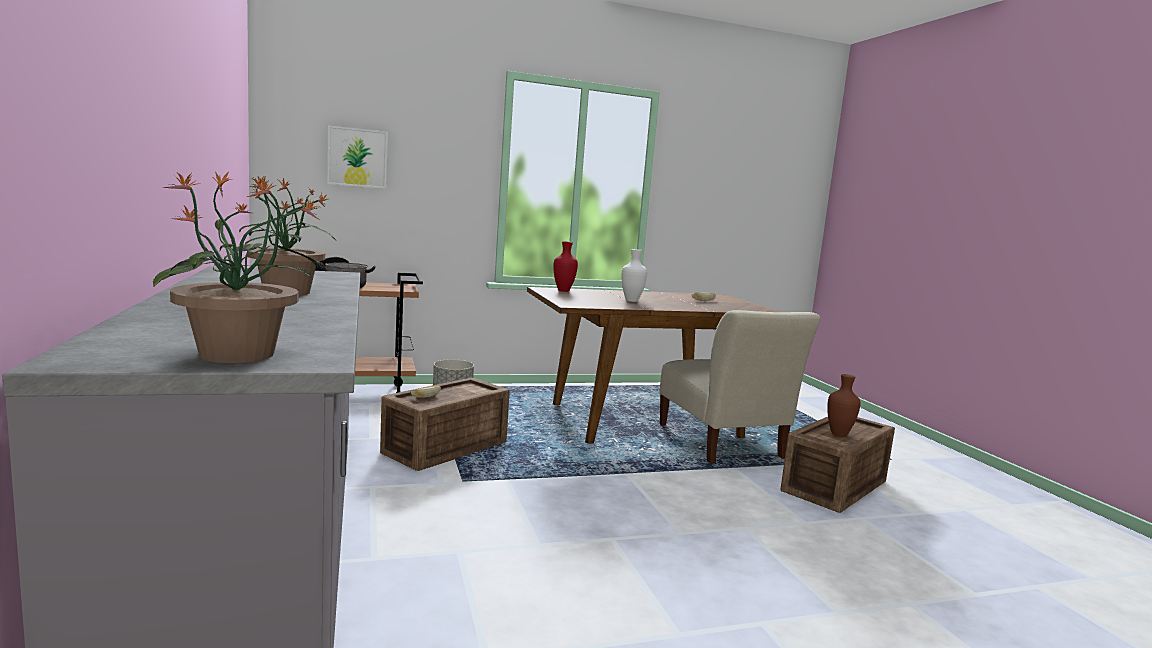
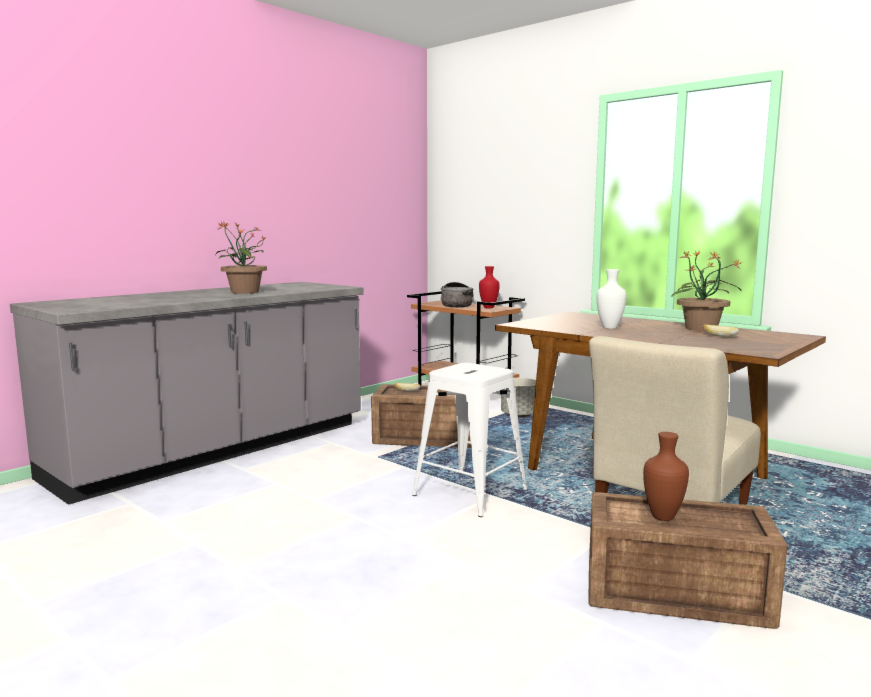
camera: 60 degrees right, 0 degrees up
potted plant [153,172,321,363] -> potted plant moved to [671,251,741,331]
picture [327,126,388,189] -> none
red vase [553,241,578,292] -> red vase moved to [479,266,500,308]
none -> white stool [412,363,527,517]

